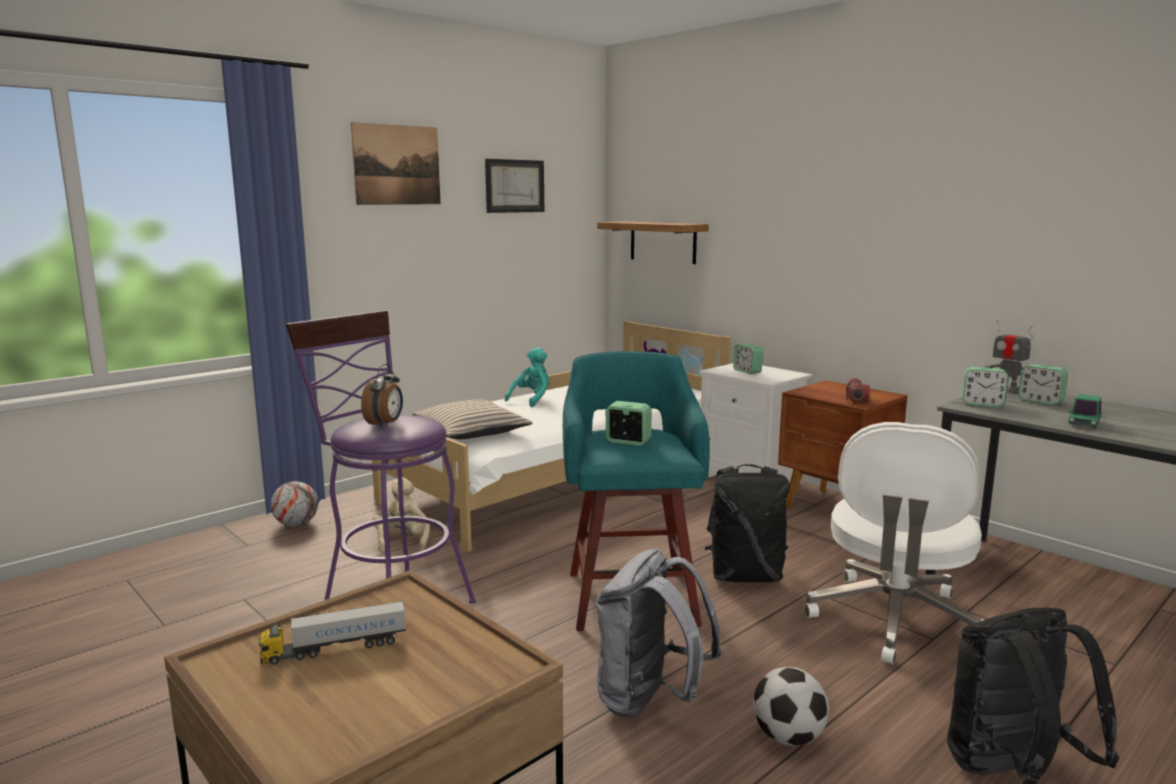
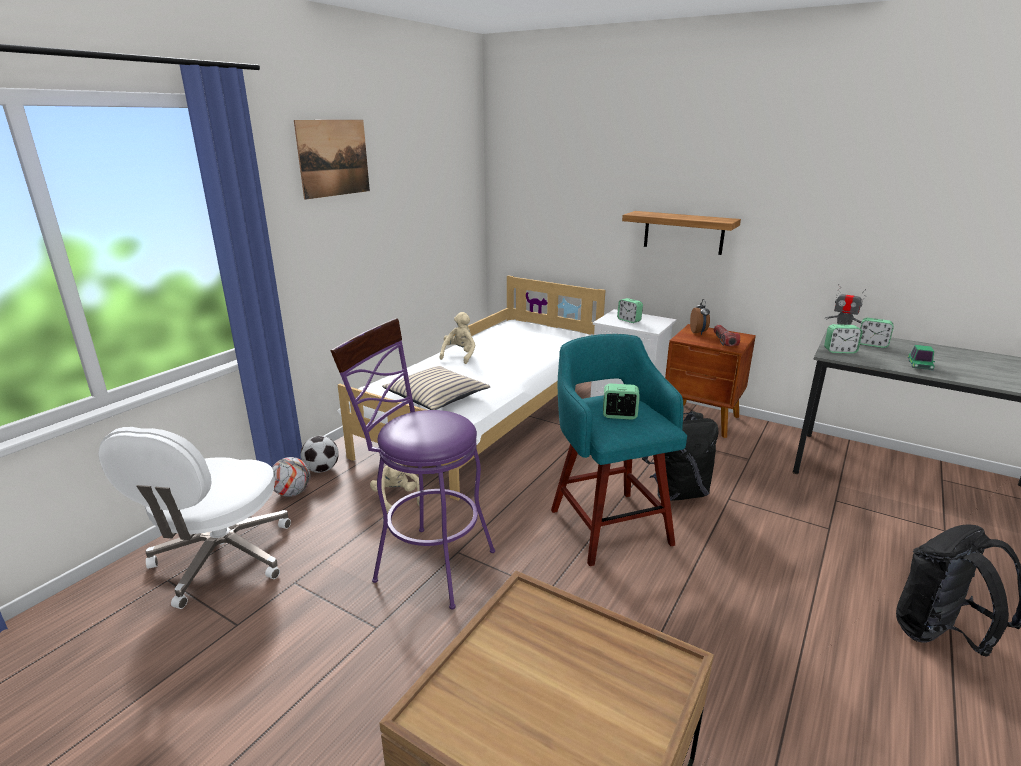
camera: 15 degrees left, 10 degrees up
toy truck [259,601,406,665] -> none
alarm clock [361,364,403,428] -> alarm clock moved to [690,299,710,335]
picture [485,159,545,213] -> none
turquoise plush toy [505,347,549,407] -> beige plush toy [439,312,475,364]
grey backpack [596,548,722,718] -> none
shelf [597,221,709,264] -> shelf moved to [622,211,741,255]
football [753,667,829,746] -> football moved to [300,436,339,473]
white office chair [805,422,983,664] -> white office chair moved to [98,427,291,609]

